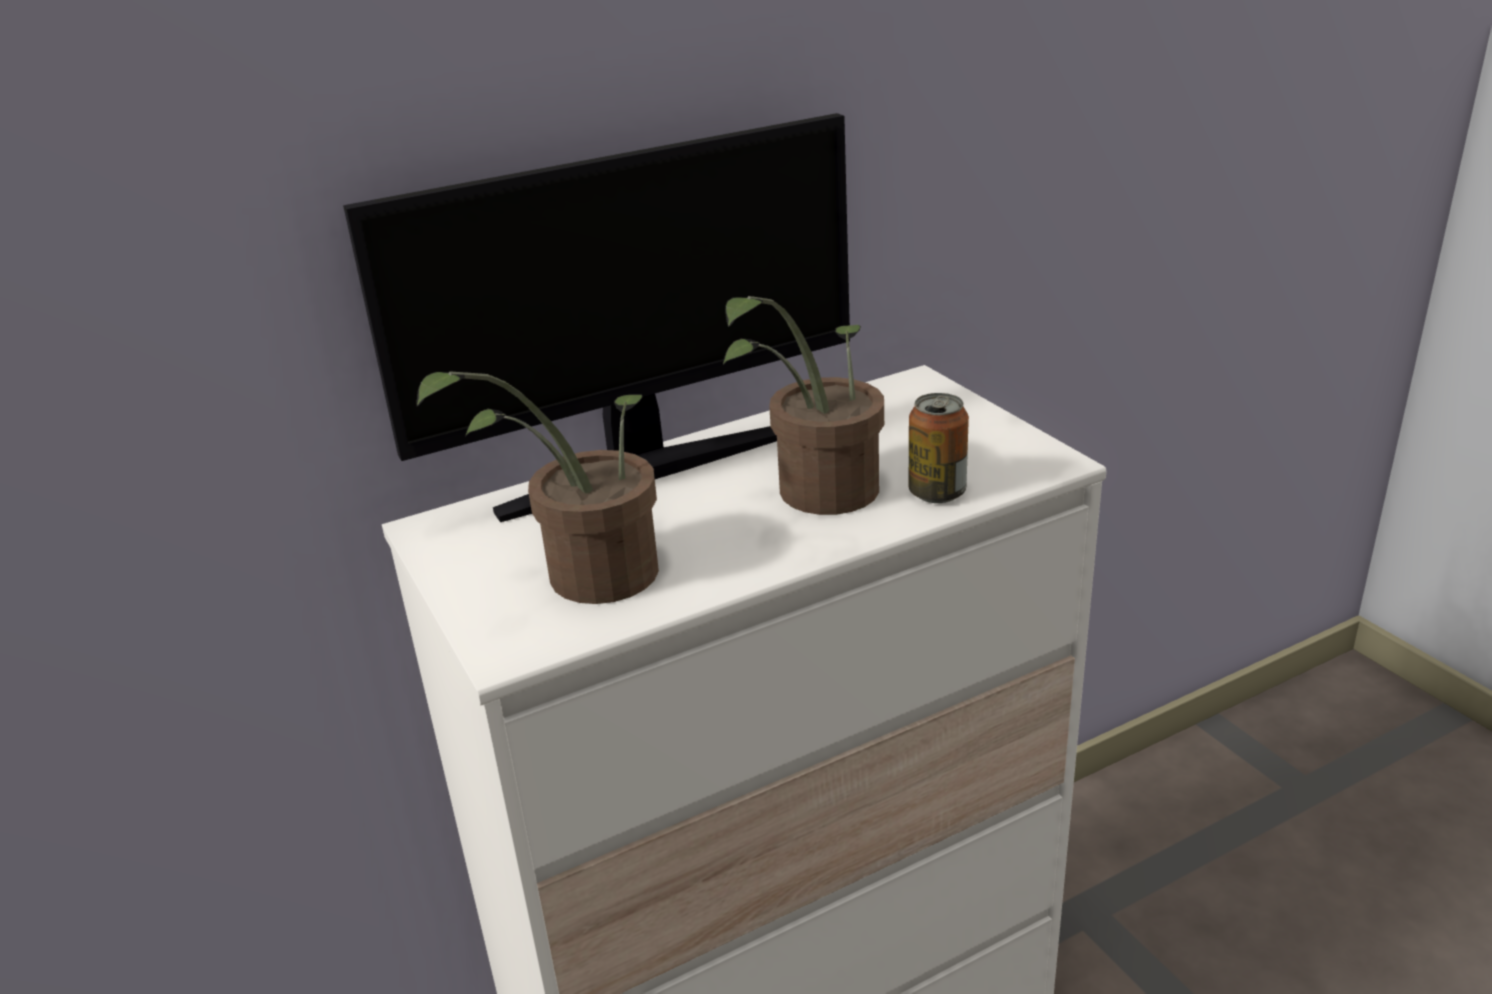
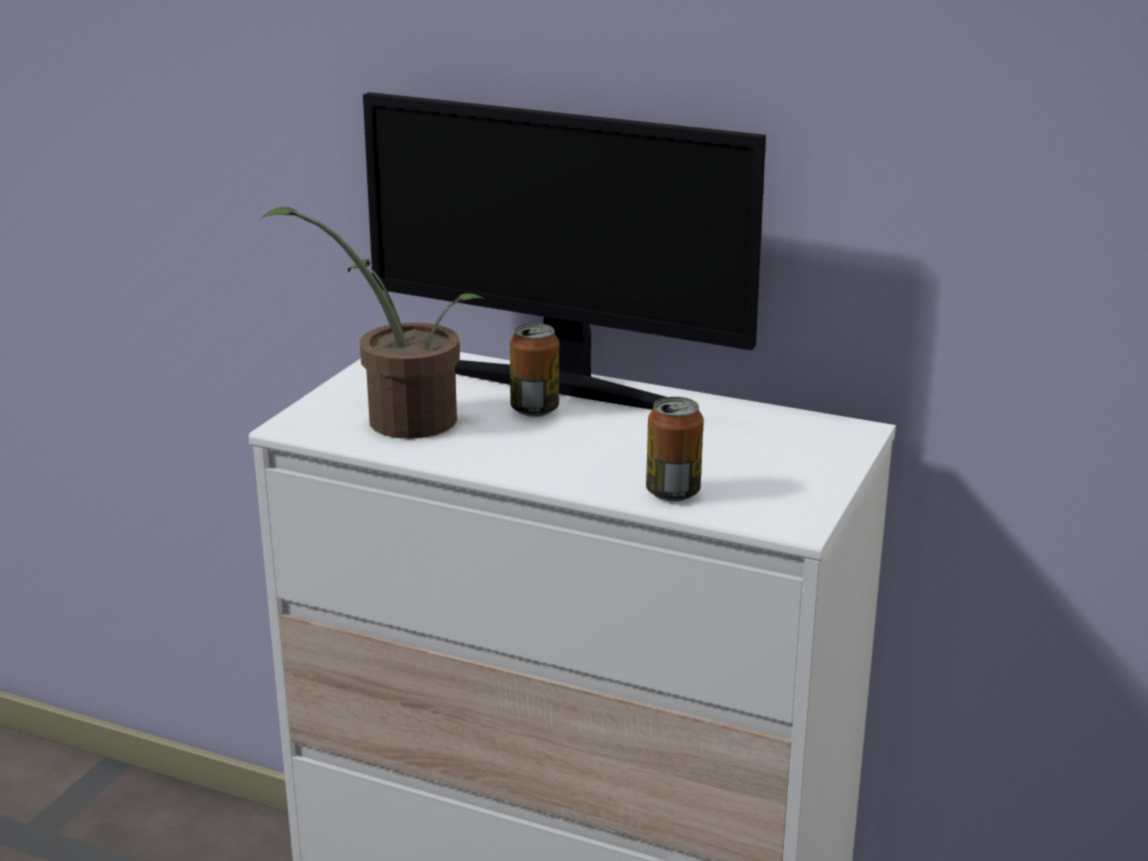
camera: 50 degrees right, 5 degrees down
potted plant [723,296,884,515] -> none
none -> can [510,323,559,417]

